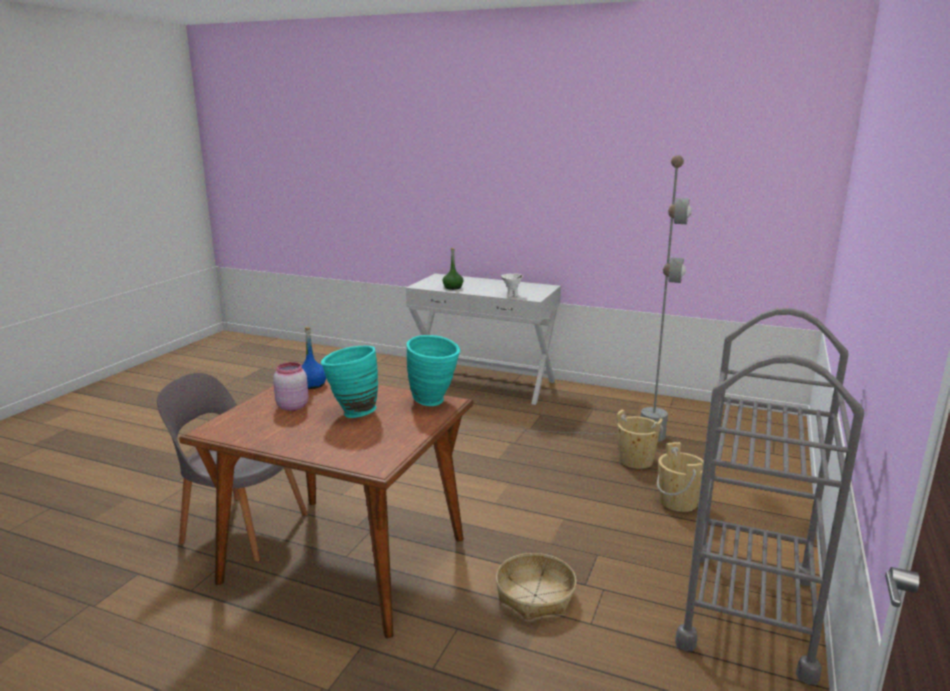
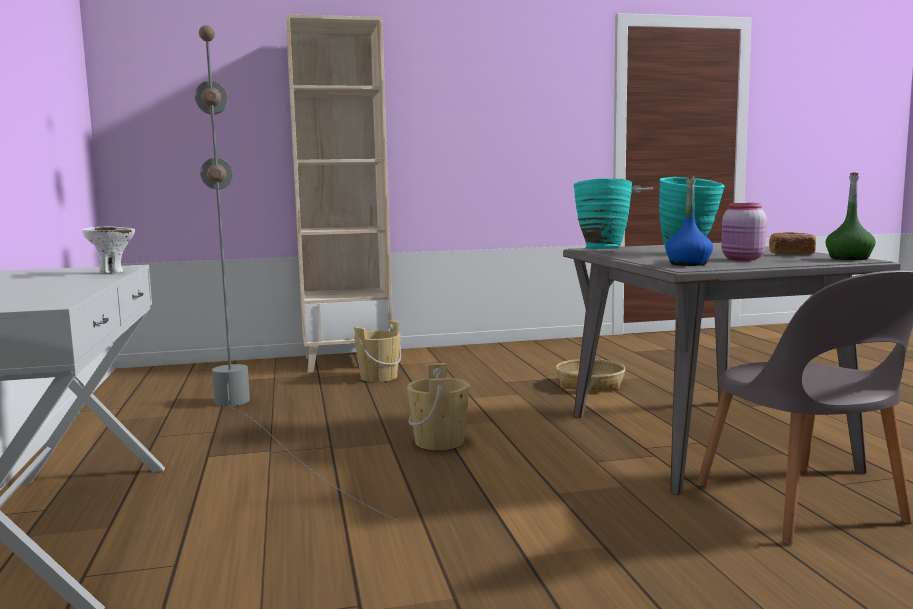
camera: 125 degrees left, 10 degrees down
brown dining table [179,378,473,639] -> grey dining table [563,243,901,495]
green bottle [443,248,463,290] -> green bottle moved to [825,173,876,260]
beige bucket [617,410,663,469] -> beige bucket moved to [407,364,470,450]
grey cart [675,308,864,685] -> none
none -> beige bookcase [286,14,393,373]
none -> bread [769,232,816,255]

